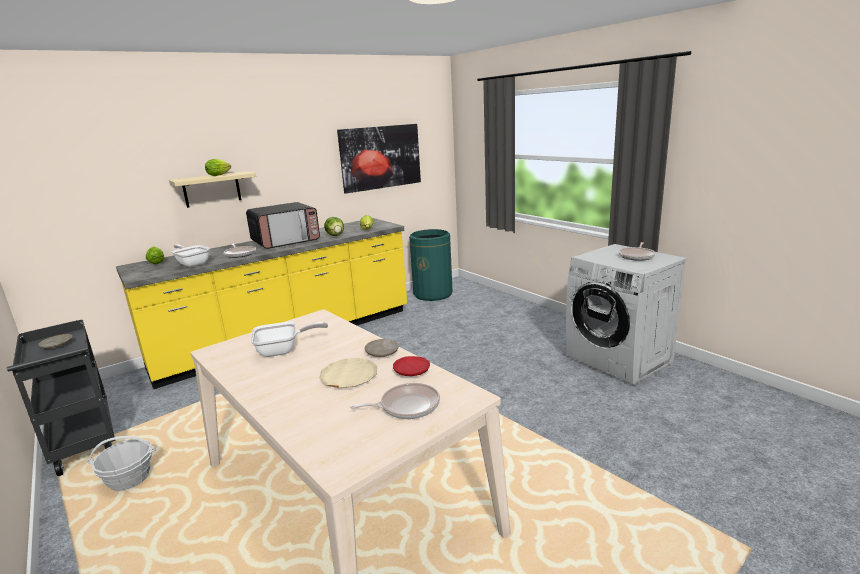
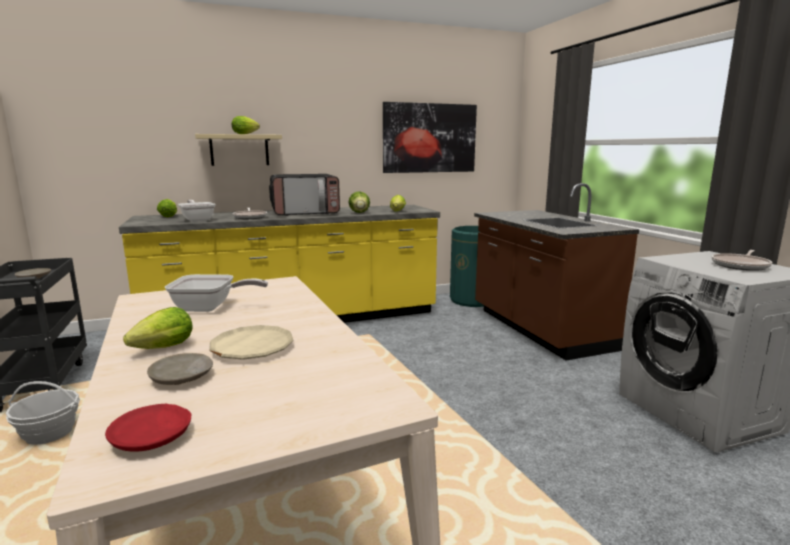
camera: 15 degrees right, 5 degrees down
frying pan [350,383,440,419] -> none
beige plate [364,339,399,357] -> beige plate moved to [147,353,213,385]
red plate [393,356,430,376] -> red plate moved to [105,404,191,452]
none -> lettuce [123,307,193,349]
none -> brown counter [474,183,639,360]

